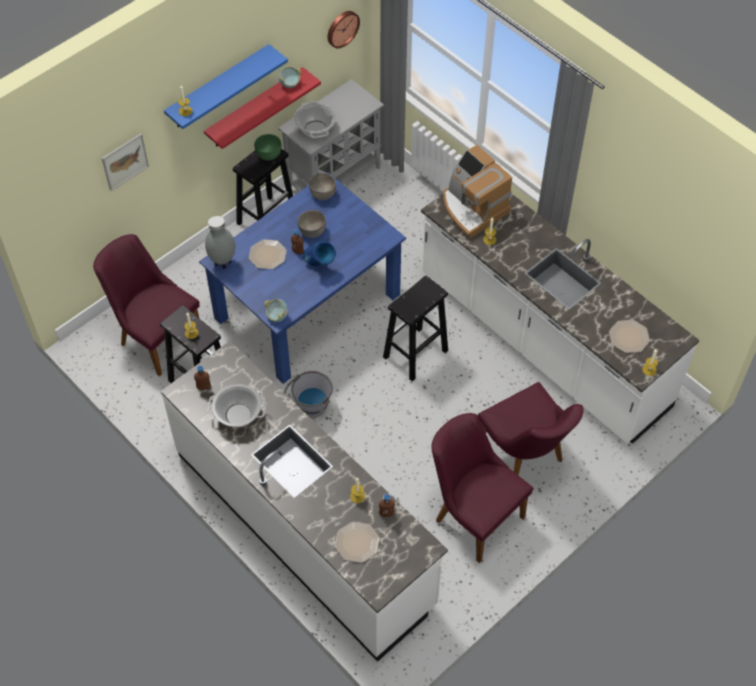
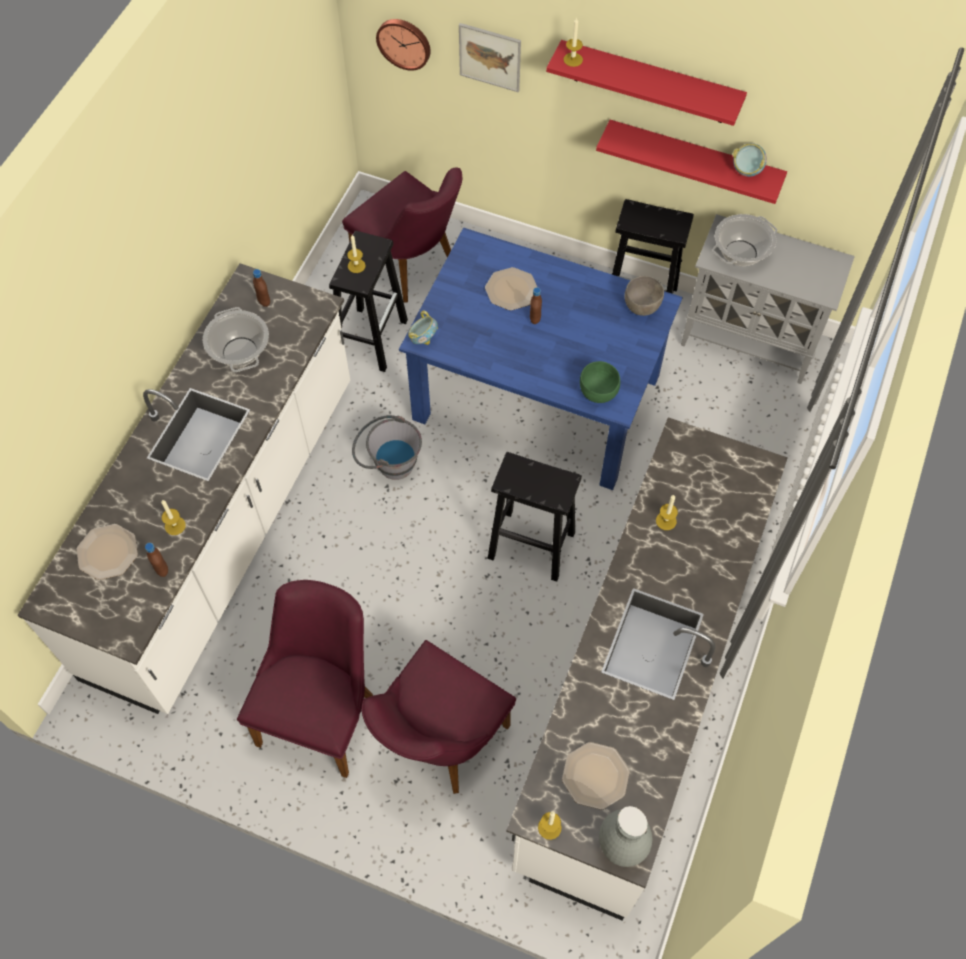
camera: 65 degrees right, 5 degrees up
purple chair [93,234,200,376] -> purple chair turned 120 degrees clockwise [342,167,462,302]
blue shelf [164,44,288,129] -> red shelf [546,40,747,126]
grey vase [205,216,235,269] -> grey vase moved to [599,806,652,867]
green bowl [254,134,282,161] -> green bowl moved to [580,361,620,403]
grey bowl [298,210,326,238] -> none
blue vase [303,241,336,266] -> none
wall clock [327,11,360,48] -> wall clock moved to [376,19,431,71]
coffee machine [443,145,512,238] -> none

